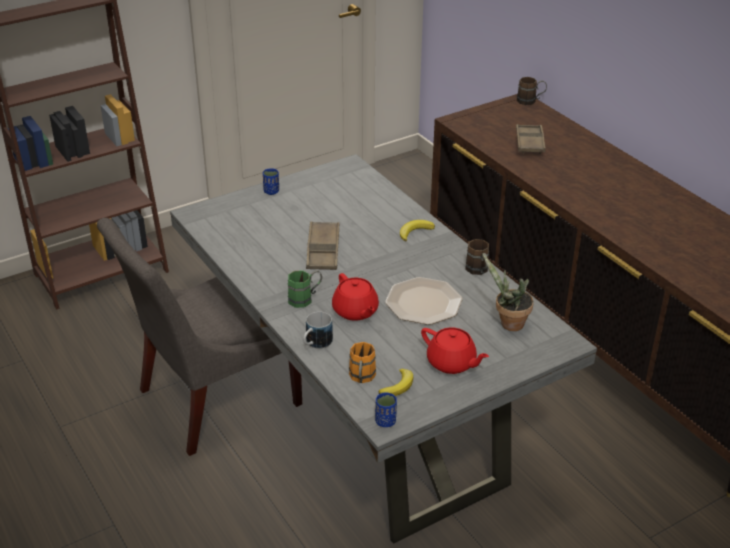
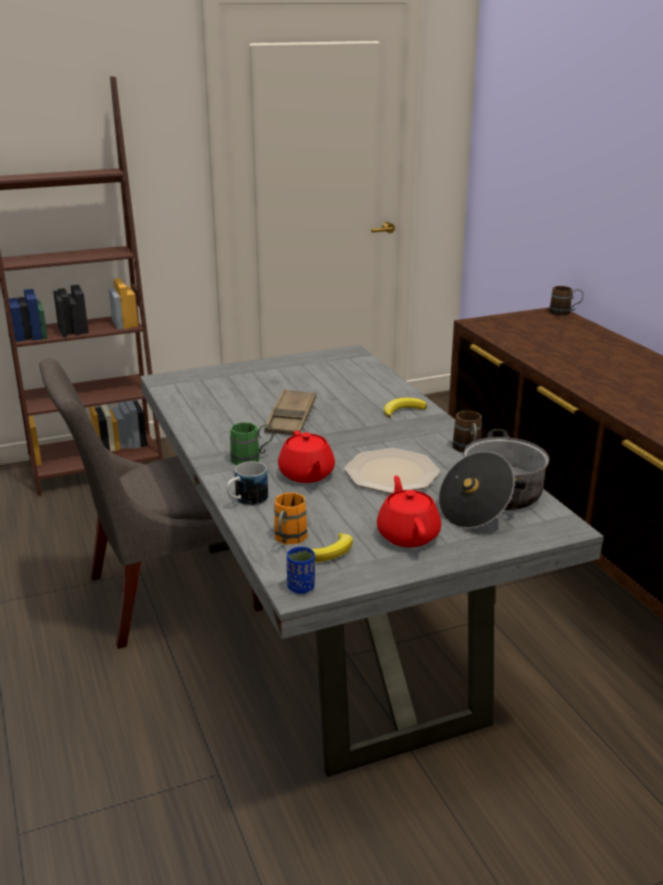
camera: 10 degrees right, 10 degrees down
blue cup [263,168,279,195] -> none
red teapot [421,327,489,374] -> red teapot turned 150 degrees counterclockwise [377,476,441,547]
potted plant [482,253,534,331] -> cooking pot [438,429,549,529]
brown tray [516,124,546,154] -> none

